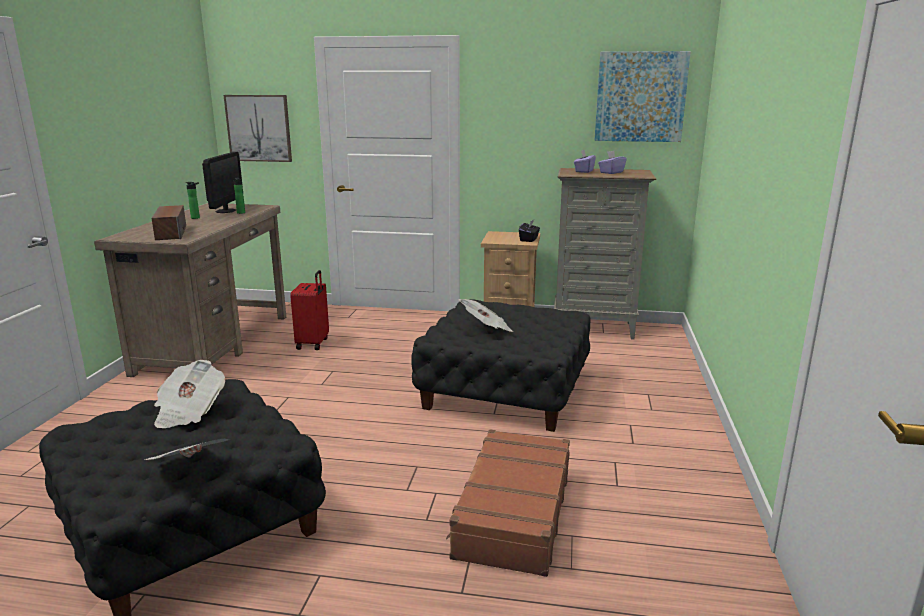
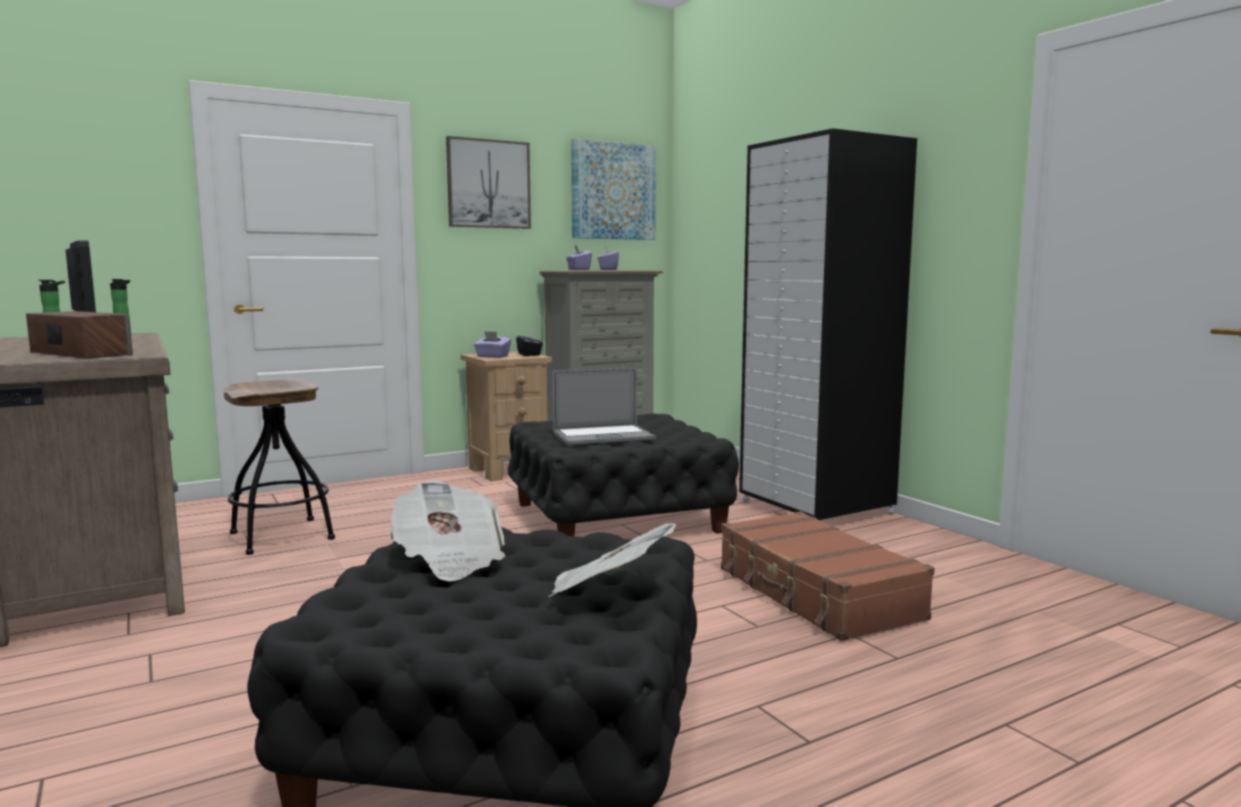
camera: 40 degrees left, 10 degrees down
picture [224,95,292,162] -> picture moved to [446,136,531,229]
red suitcase [290,270,329,350] -> brown stool [223,379,335,555]
newspaper [458,299,513,332] -> laptop [552,367,656,445]
none -> purple tissue box [474,331,511,358]
none -> wardrobe [739,128,917,521]

